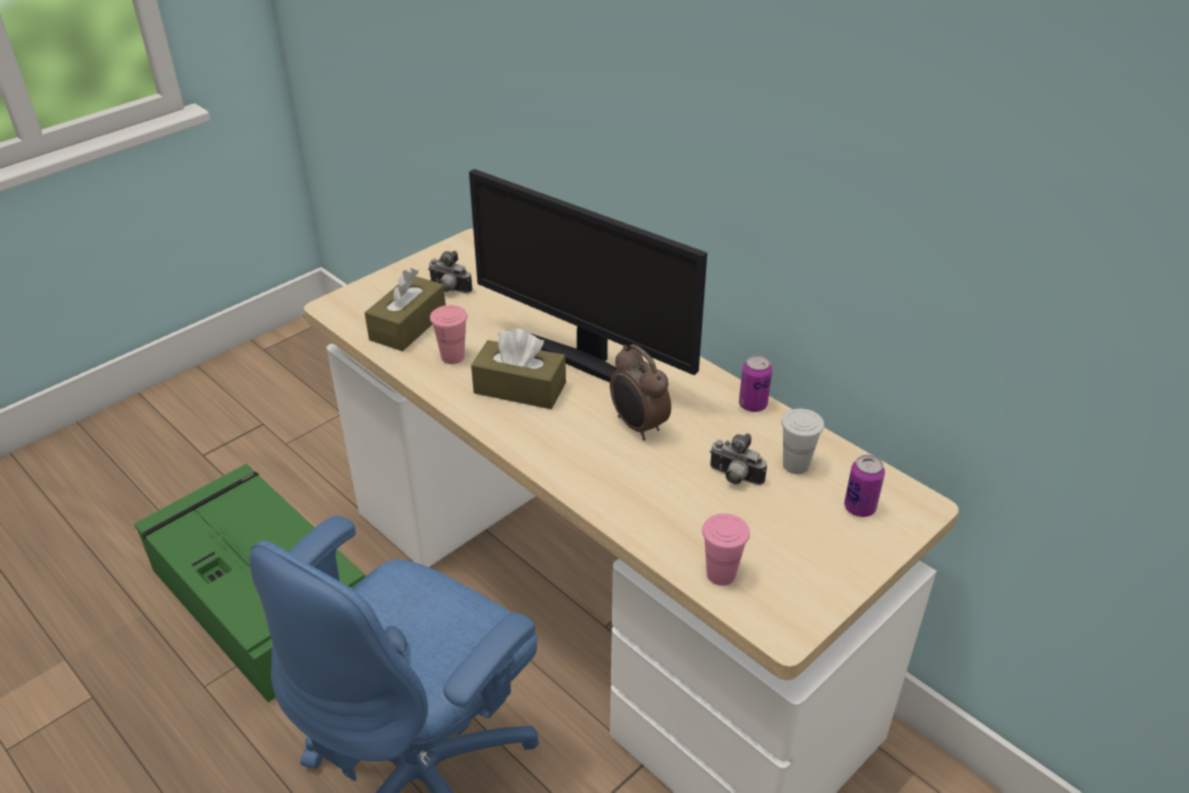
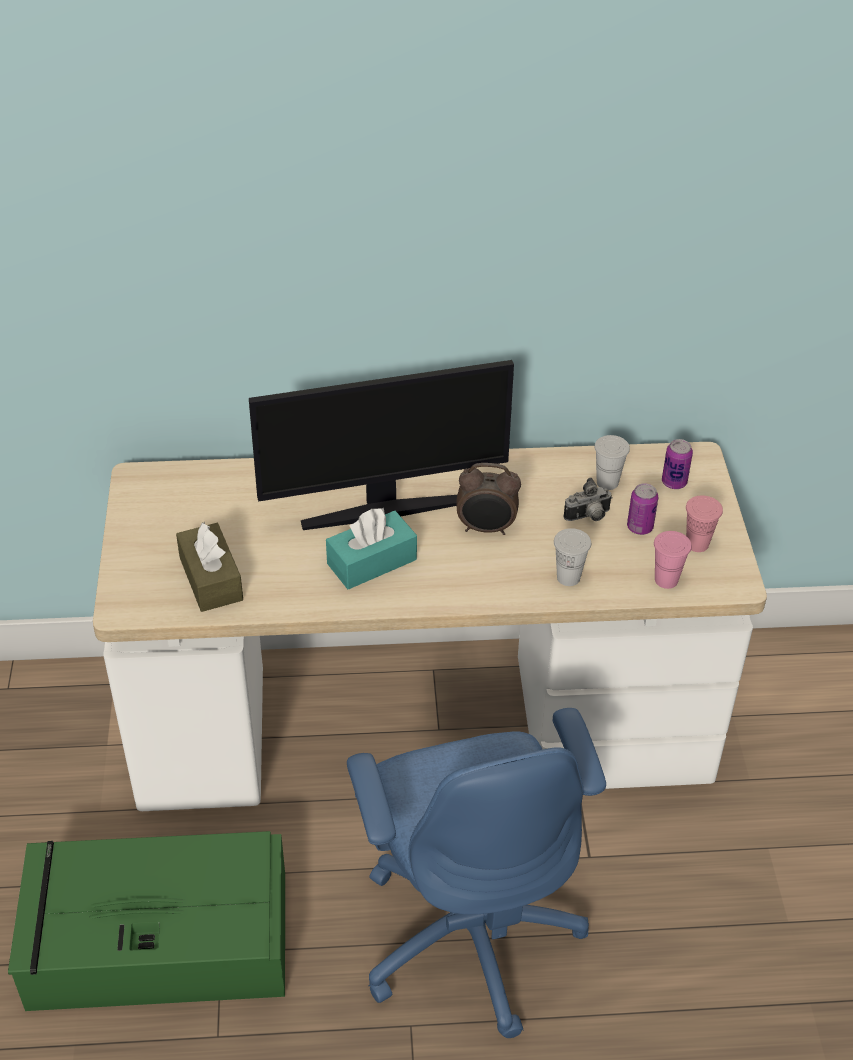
camera: 50 degrees left, 5 degrees up
camera [428,251,472,293] -> none
pink cup [430,305,468,364] -> pink cup moved to [686,495,723,552]
brown tissue box [471,328,566,409] -> turquoise tissue box [326,508,417,589]
can [739,355,772,412] -> can moved to [627,483,658,535]
none -> white cup [554,528,591,586]

